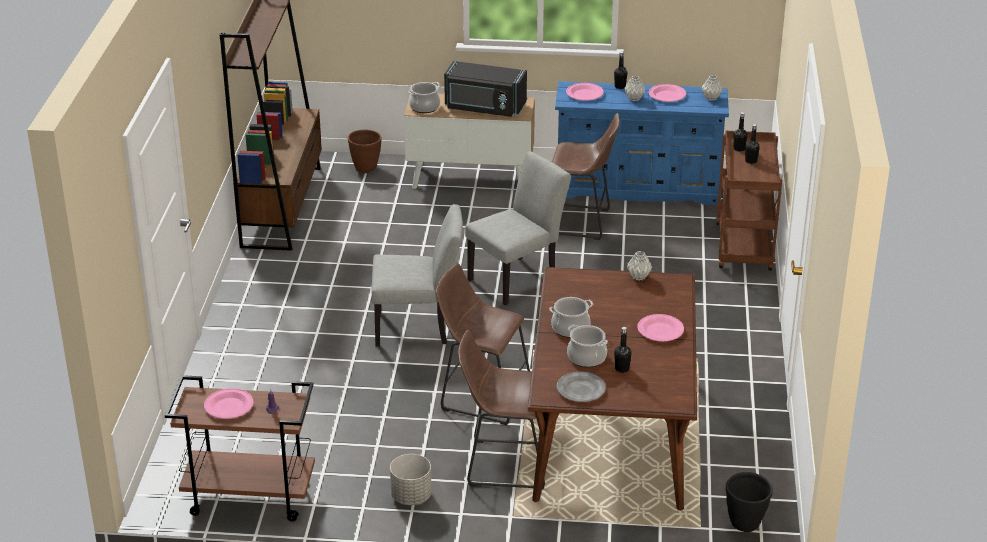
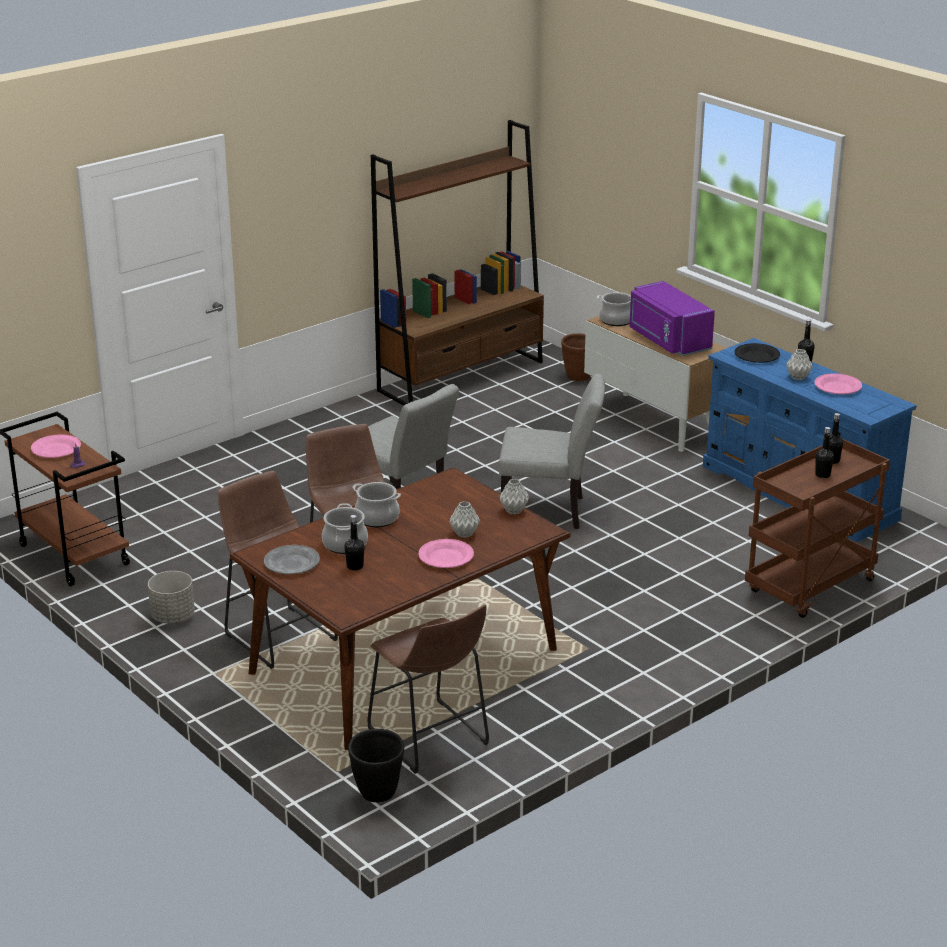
camera: 45 degrees right, 5 degrees down
black microwave [444,61,527,117] -> purple microwave [630,281,715,356]
brown stool [552,113,620,240] -> brown stool moved to [367,605,489,774]
pink plate [566,83,604,101] -> black plate [735,343,780,363]
grey vase [702,75,723,101] -> grey vase moved to [450,501,480,538]

